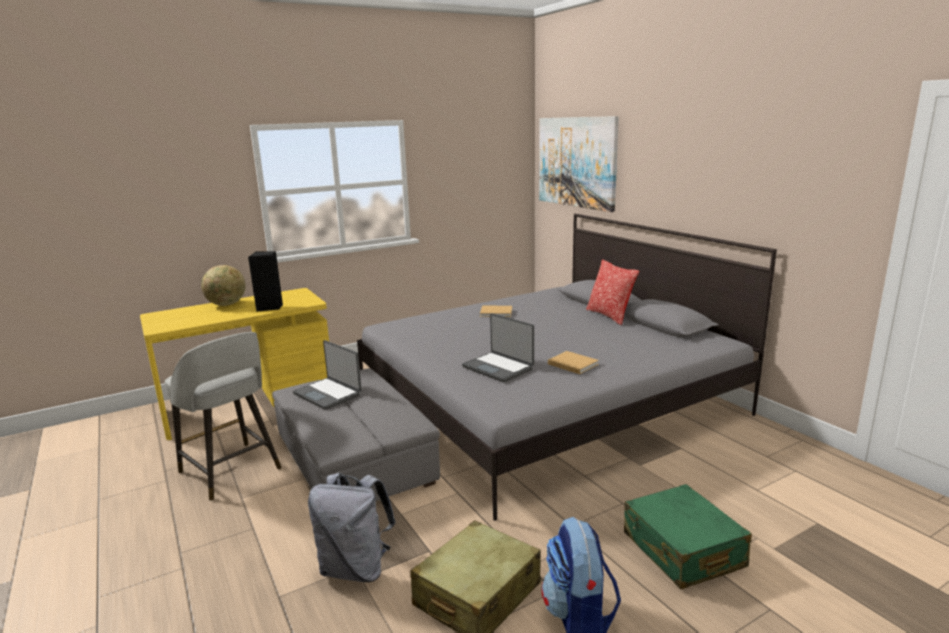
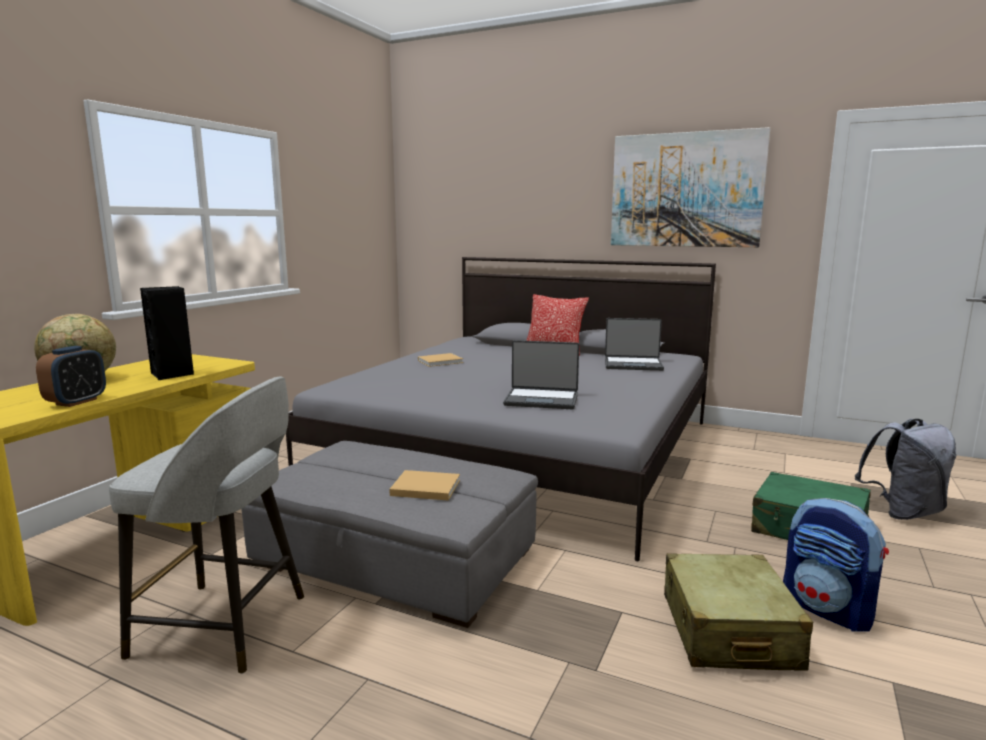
camera: 35 degrees left, 5 degrees down
laptop [293,340,362,410] -> laptop moved to [605,318,664,371]
grey backpack [308,473,396,582] -> grey backpack moved to [855,419,957,520]
picture [539,116,619,212] -> picture moved to [611,127,770,247]
beige book [548,351,599,374] -> beige book moved to [389,470,460,501]
none -> alarm clock [36,346,106,407]

